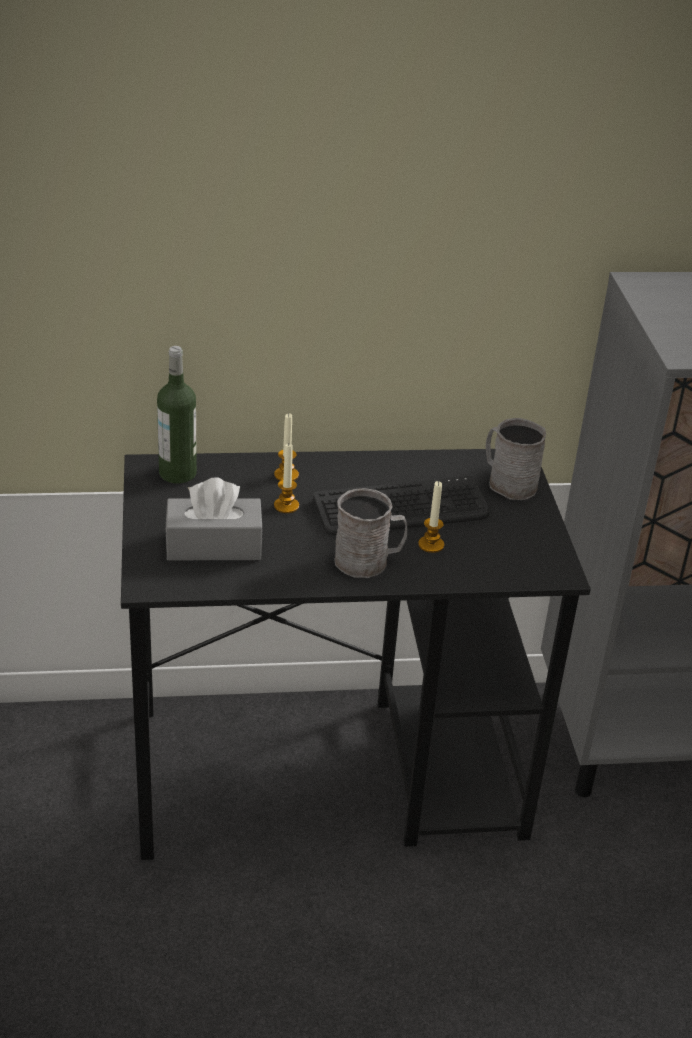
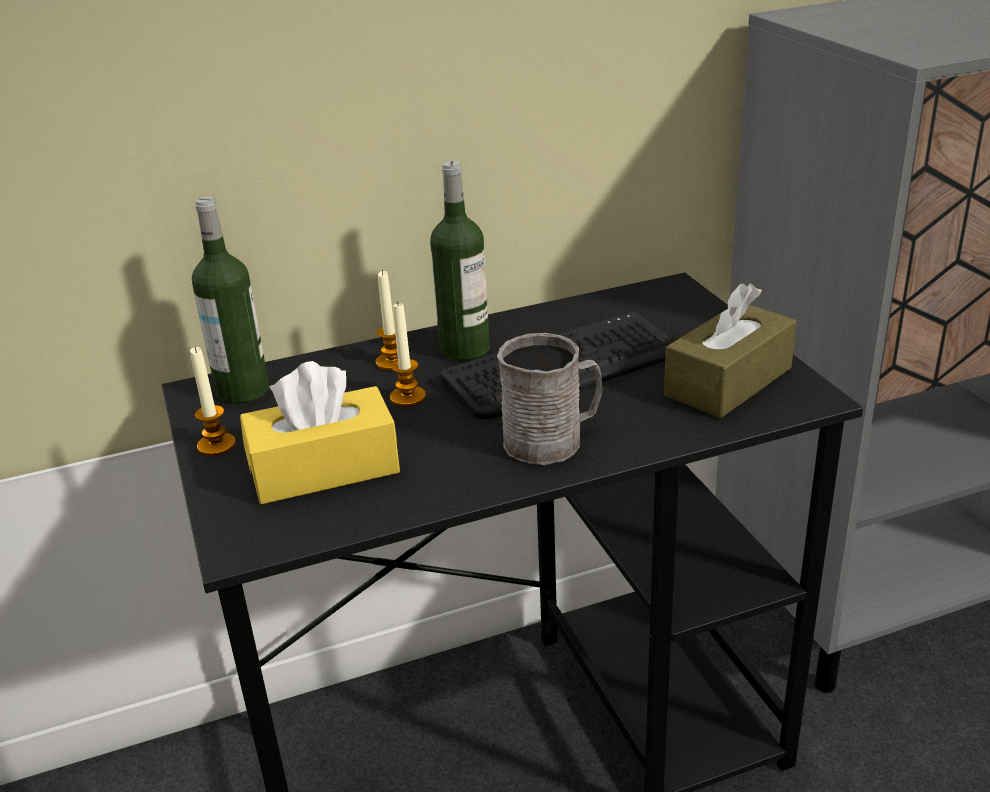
camera: 10 degrees left, 5 degrees down
grey tissue box [165,477,263,560] -> yellow tissue box [240,361,400,505]
candle [418,481,444,553] -> candle moved to [190,347,236,456]
grey mug [485,418,546,500] -> none
none -> bottle [430,161,490,361]
none -> brown tissue box [664,284,797,418]

